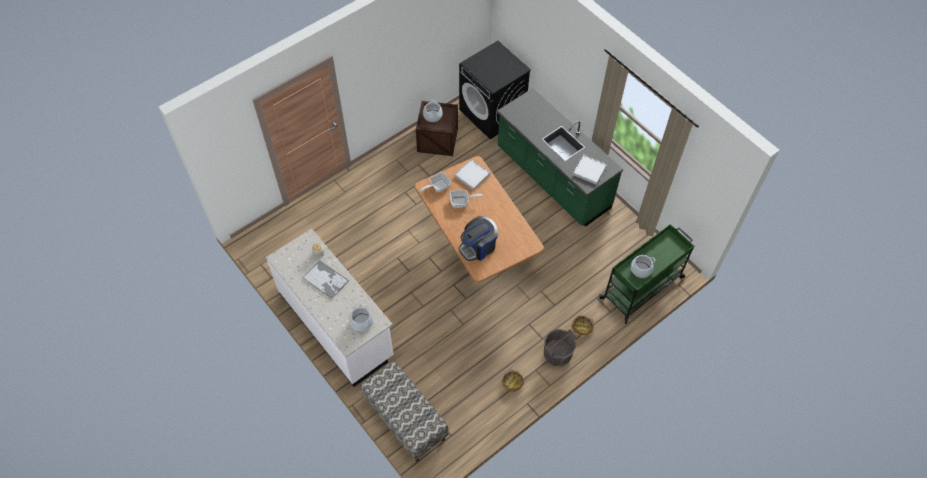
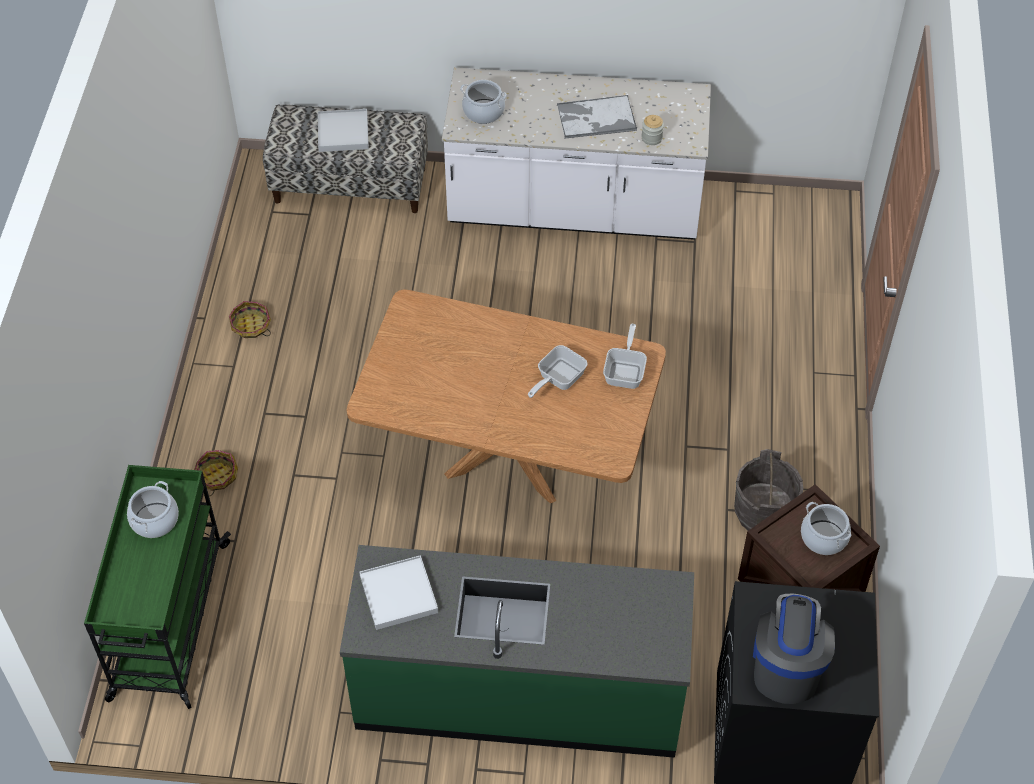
camera: 135 degrees right, 5 degrees down
white tray [454,159,490,190] -> white tray moved to [318,109,369,152]
coffee machine [458,216,498,261] -> coffee machine moved to [753,594,835,704]
grey bucket [544,329,576,366] -> grey bucket moved to [734,449,804,531]

